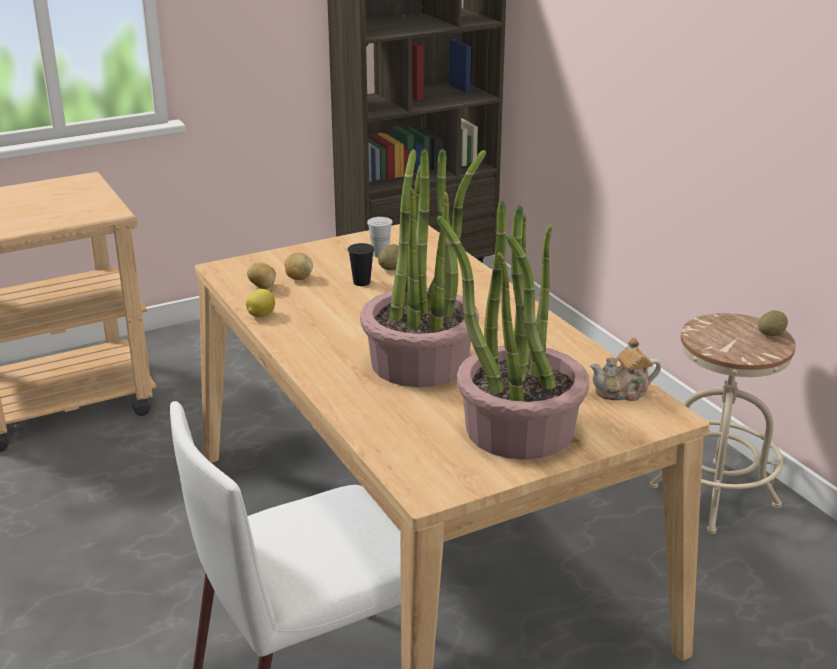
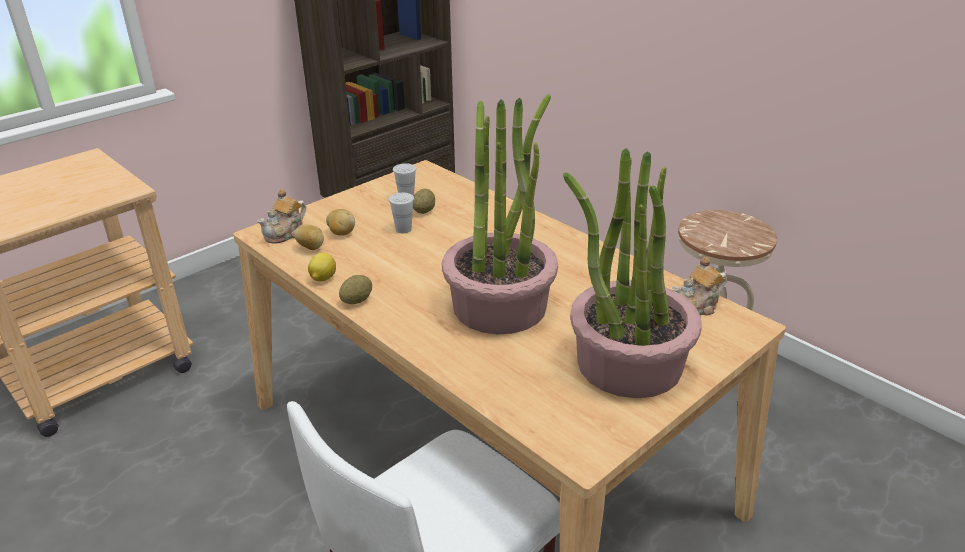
camera: 15 degrees left, 5 degrees up
black cup [348,243,374,286] -> white cup [389,193,414,233]
potato [758,310,788,336] -> potato moved to [339,275,372,304]
none -> teapot [257,189,306,244]

